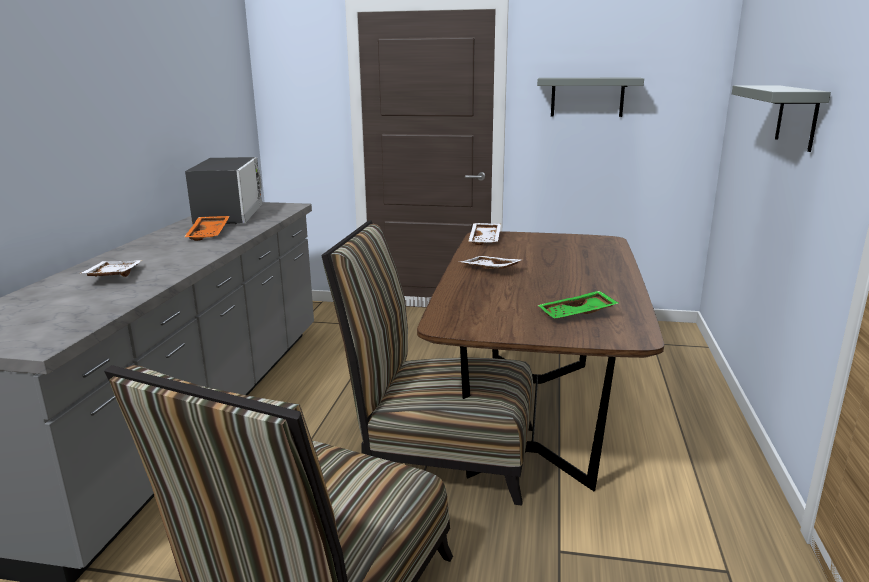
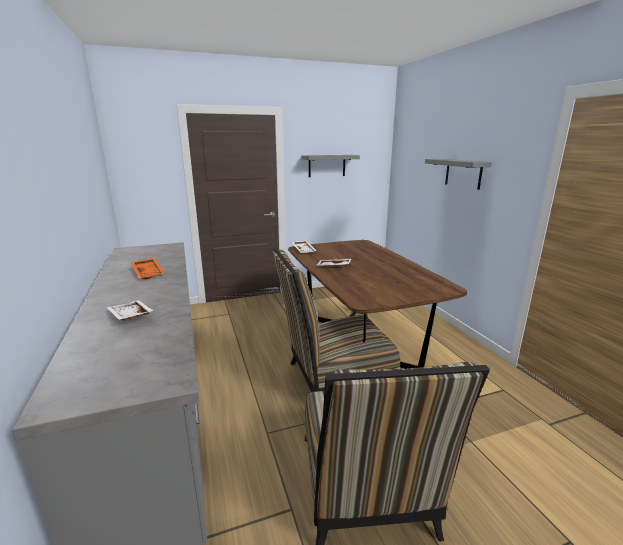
camera: 30 degrees left, 0 degrees up
microwave [185,157,263,224] -> none
green tray [538,291,619,319] -> none

